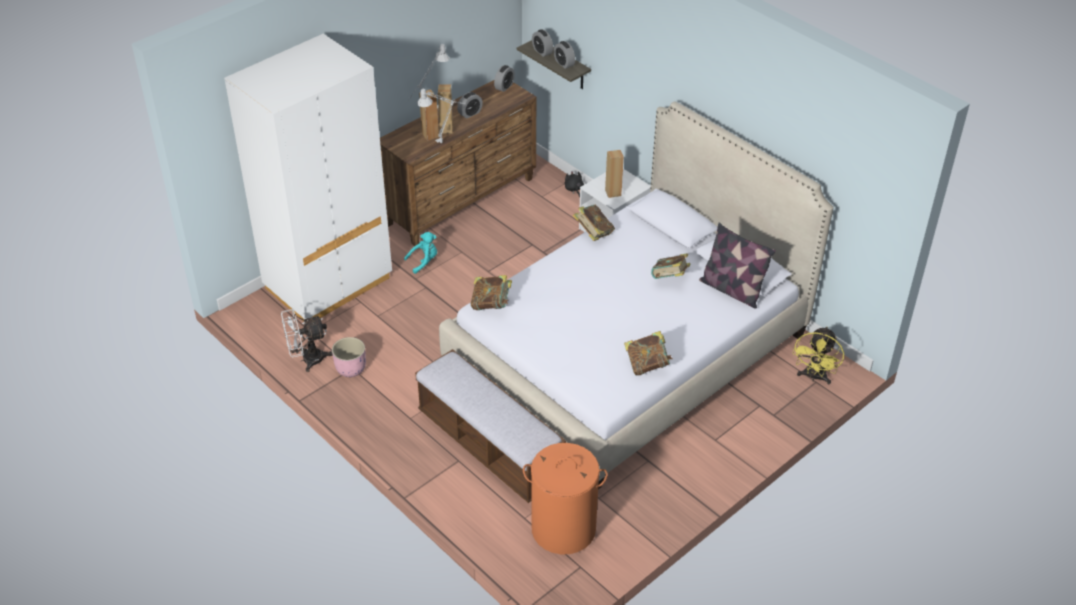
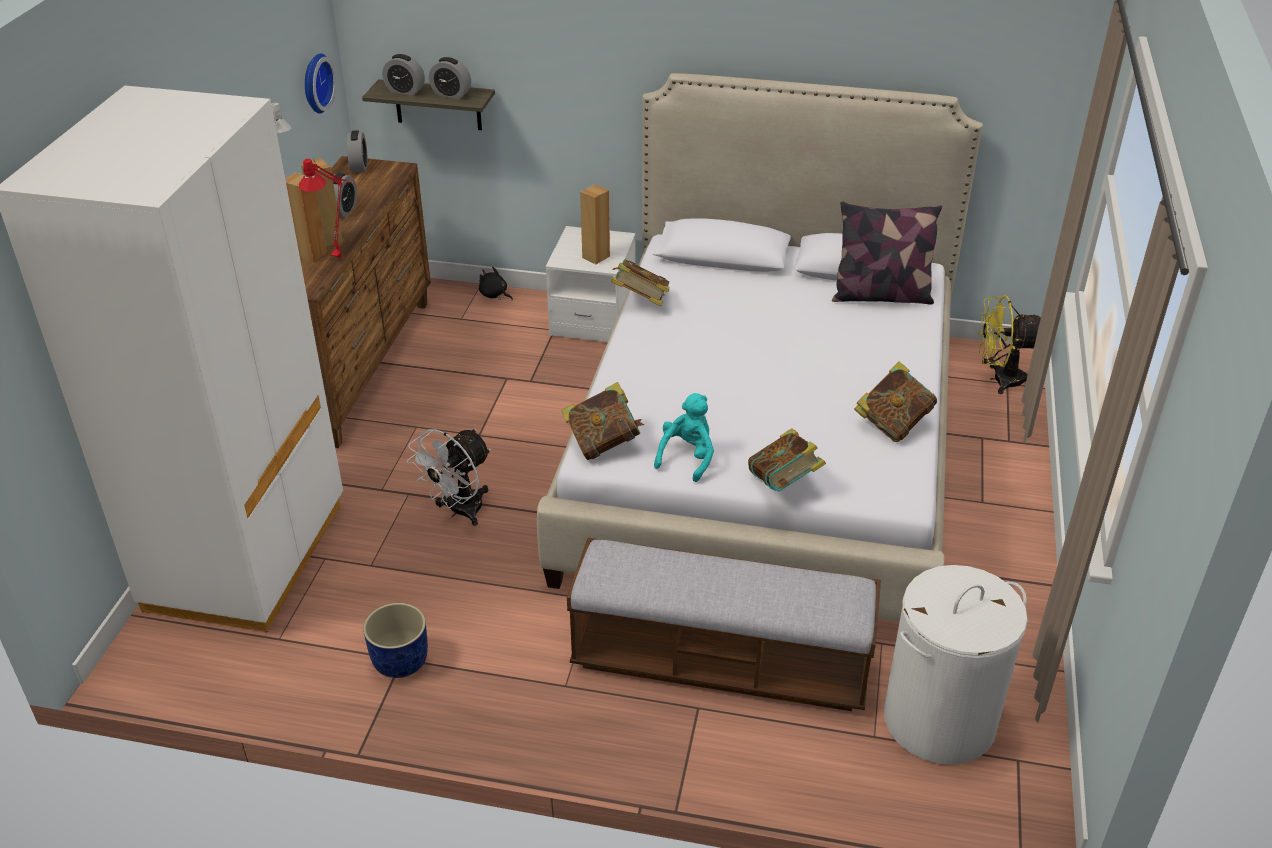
camera: 35 degrees left, 5 degrees down
white fan [281,308,332,372] -> white fan moved to [407,429,491,526]
pink planter [332,337,366,377] -> blue planter [363,603,428,678]
turquoise plush toy [404,232,437,274] -> turquoise plush toy moved to [654,393,714,482]
grey table lamp [417,88,466,143] -> red table lamp [299,157,354,262]
orange laundry basket [523,443,607,555] -> white laundry basket [884,565,1028,765]
book [651,253,691,279] -> book moved to [748,428,826,491]
yellow fan [793,327,844,384] -> yellow fan turned 105 degrees clockwise [978,295,1041,394]
none -> wall clock [305,54,336,113]

